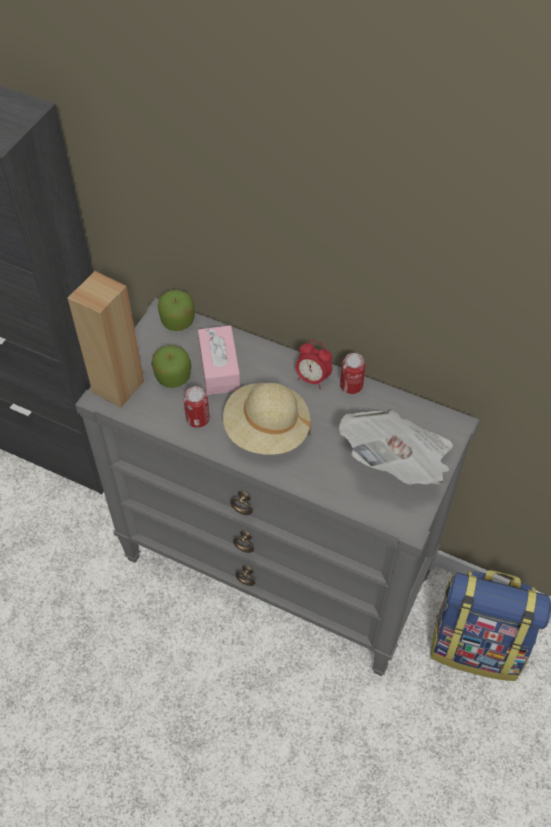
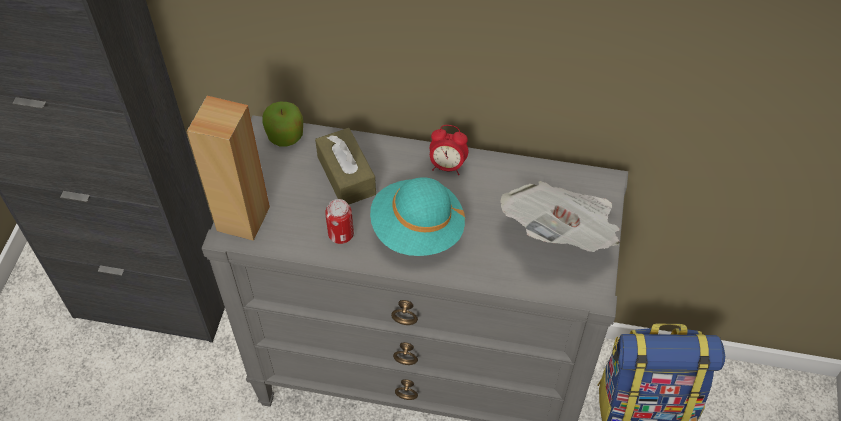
camera: 15 degrees left, 0 degrees up
apple [151,345,191,388] -> none
pink tissue box [198,325,240,395] -> brown tissue box [315,128,376,205]
beige hat [223,383,311,455] -> turquoise hat [370,177,465,256]
can [340,353,365,394] -> none

